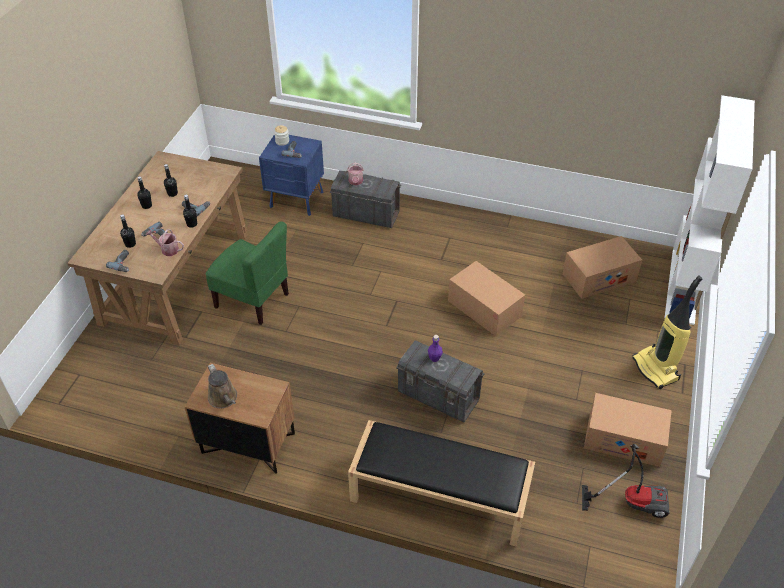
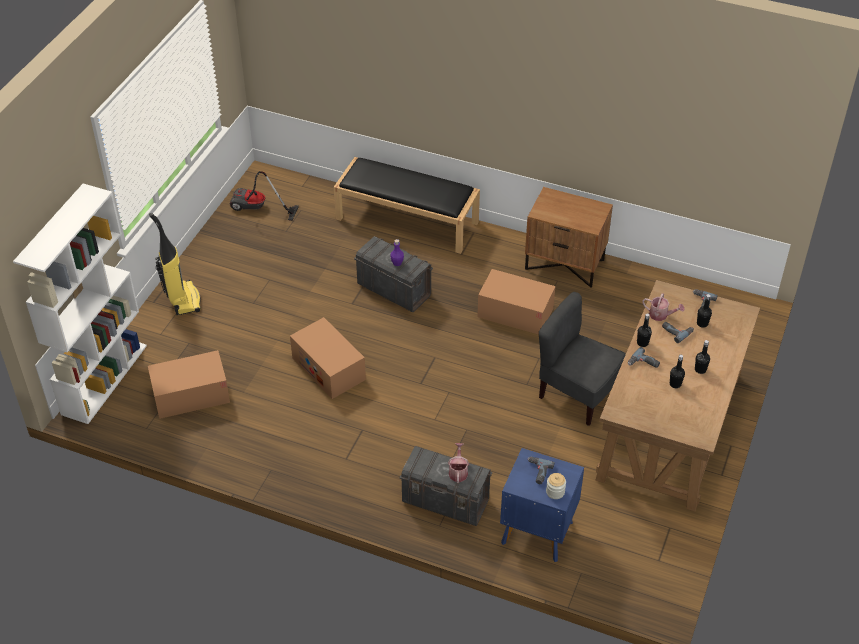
camera: 175 degrees left, 0 degrees up
green chair [206,221,289,325] -> grey chair [539,292,626,426]
brown watering can [208,364,237,409] -> none
cardboard box [584,393,672,467] -> cardboard box moved to [477,269,555,335]

